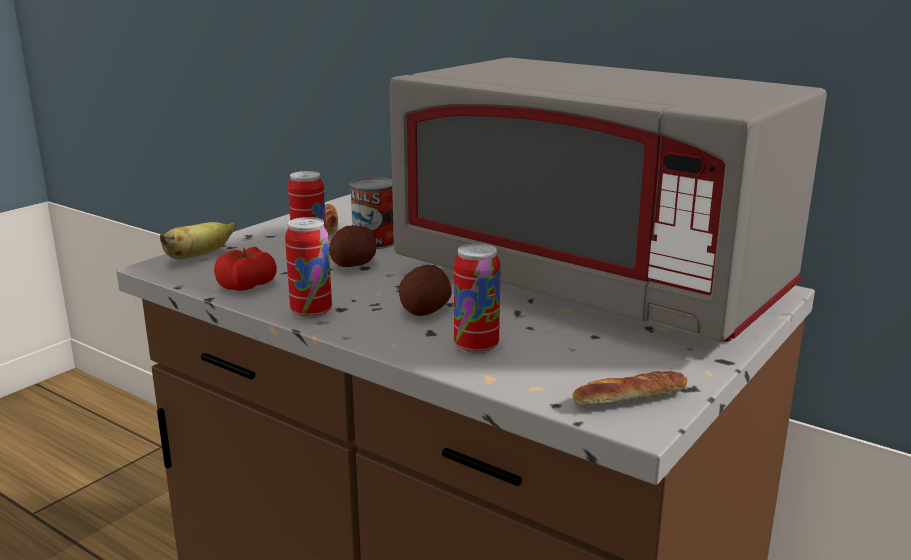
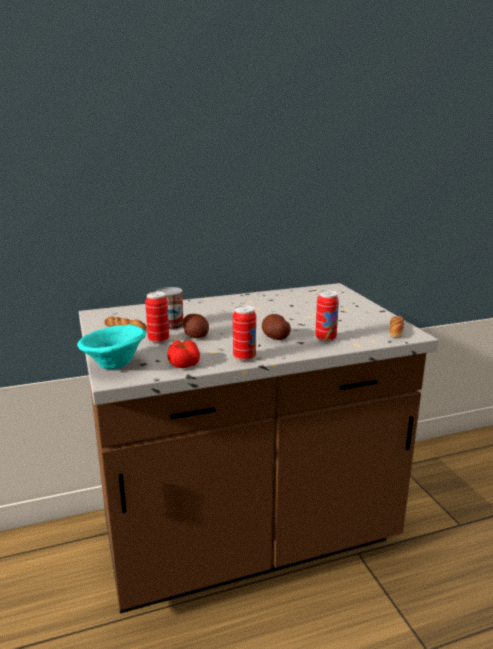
camera: 55 degrees left, 0 degrees up
banana [160,222,236,259] -> turquoise bowl [77,324,146,369]
grey microwave [390,57,827,342] -> none

